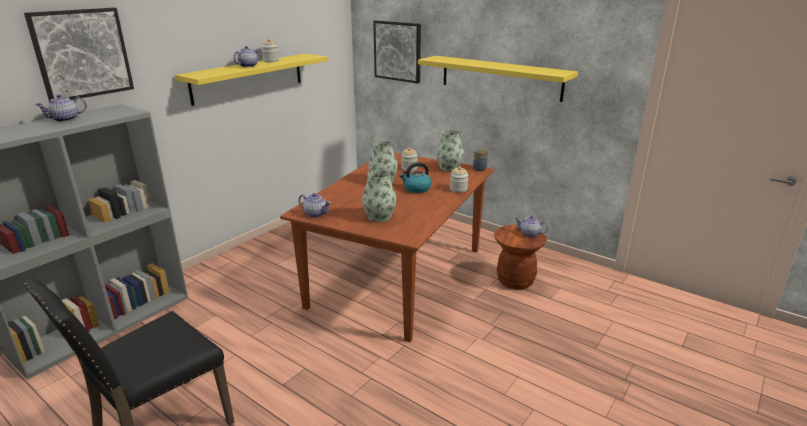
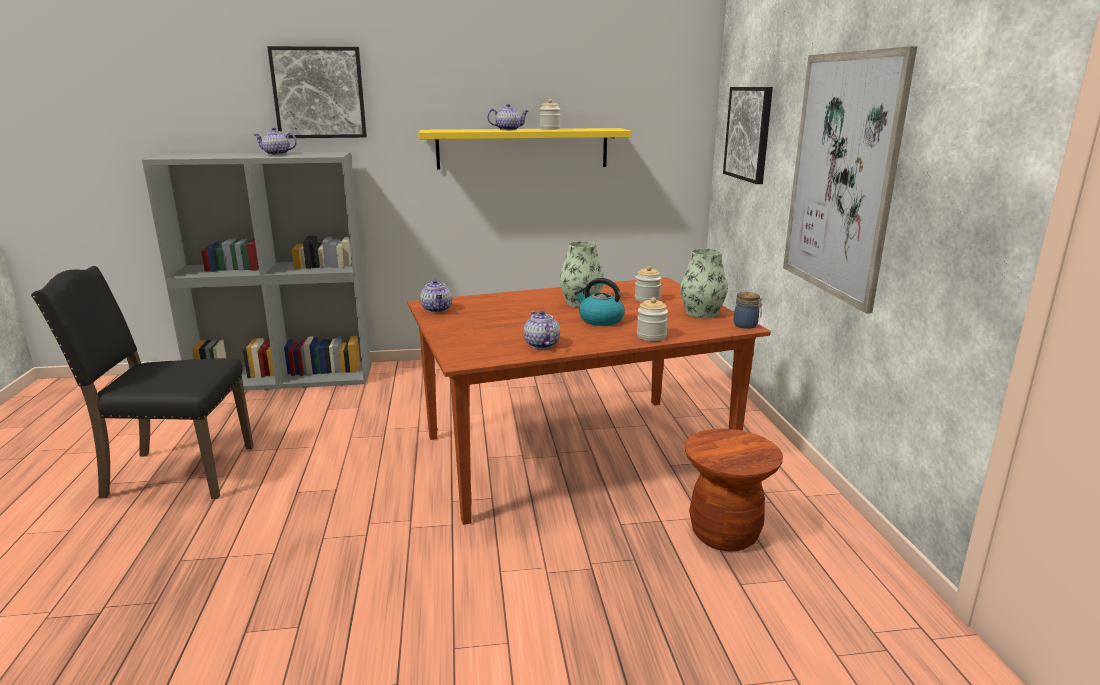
camera: 45 degrees right, 5 degrees down
vase [362,170,396,222] -> none
yellow shelf [418,56,578,102] -> picture [783,46,917,313]
teapot [515,216,548,237] -> teapot moved to [524,310,560,349]

